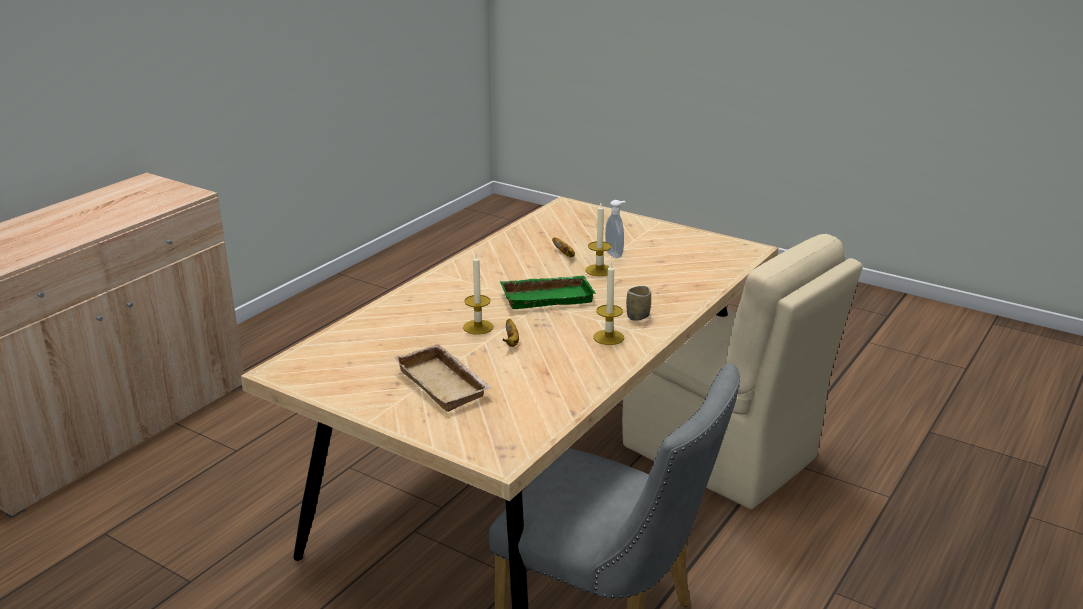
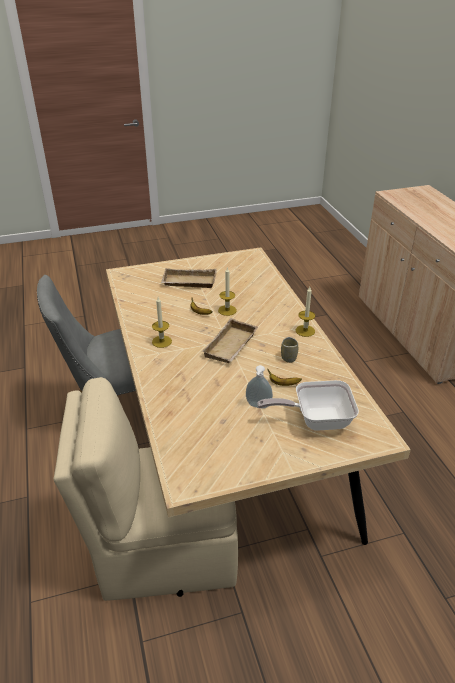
camera: 130 degrees right, 10 degrees up
green tray [500,276,596,309] -> beige tray [202,318,258,363]
candle [585,203,611,276] -> candle moved to [296,287,315,337]
cup [626,286,651,321] -> cup moved to [281,337,298,363]
none -> frying pan [257,380,359,431]

